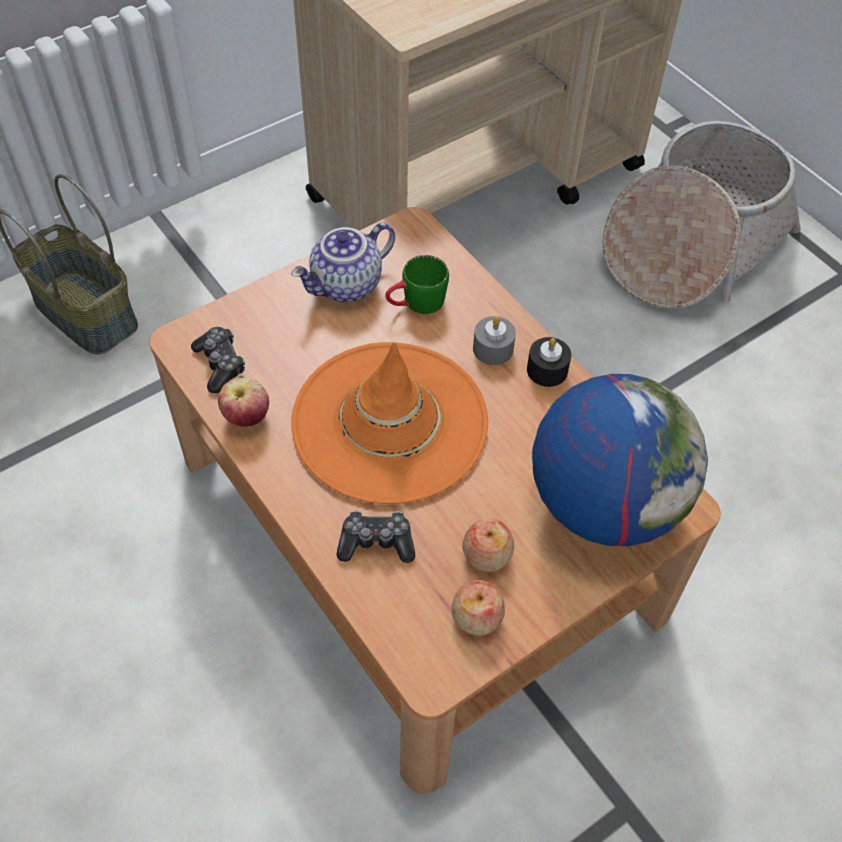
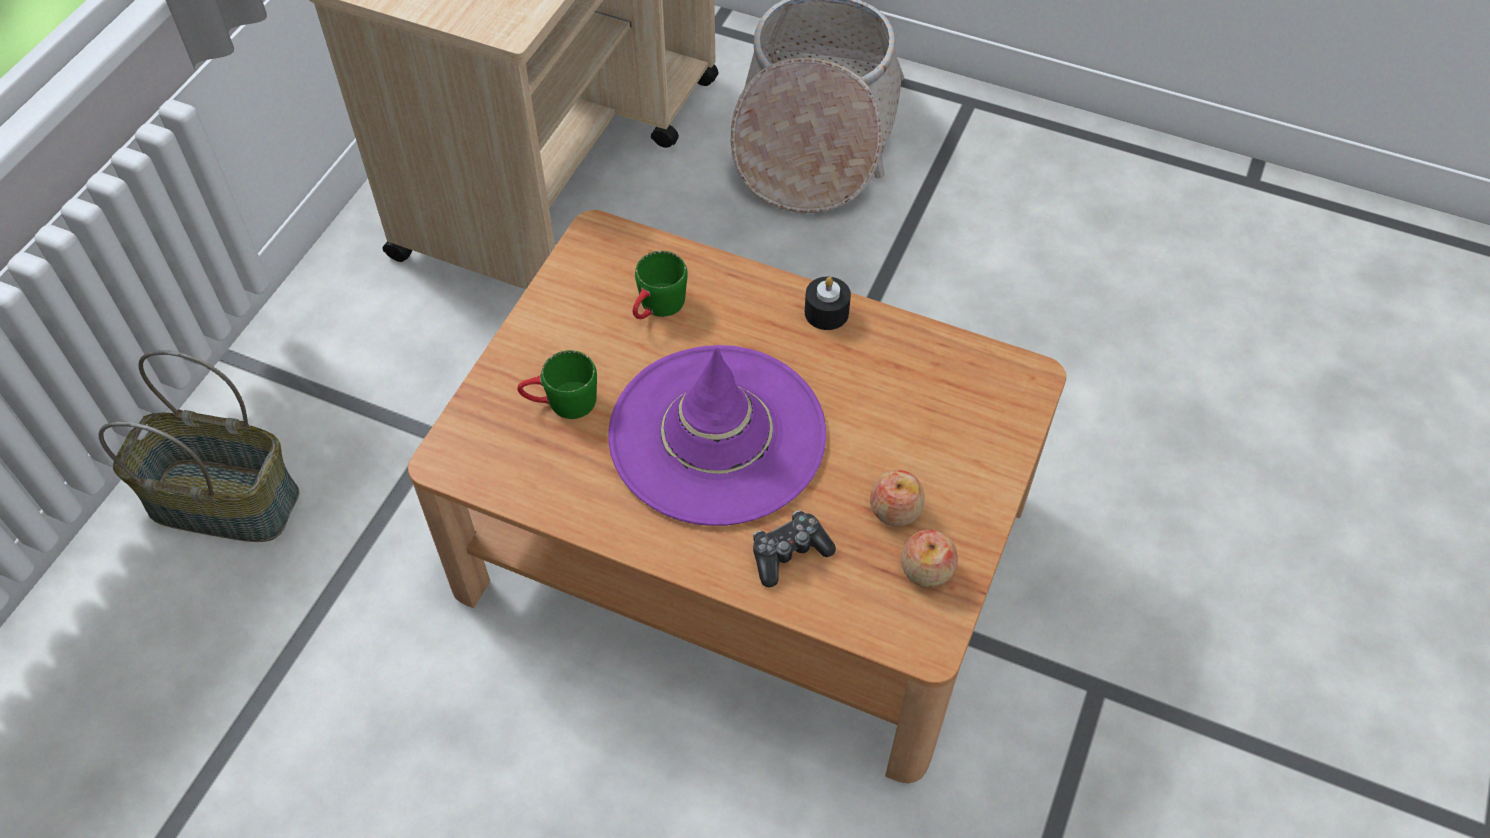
camera: 30 degrees left, 0 degrees up
game controller [191,327,245,393] -> none
apple [218,378,269,427] -> none
teapot [291,223,395,302] -> none
orange hat [291,342,488,504] -> purple hat [608,345,826,526]
grey candle [473,316,516,365] -> none
globe [532,374,708,546] -> none
none -> green mug [517,350,597,419]

